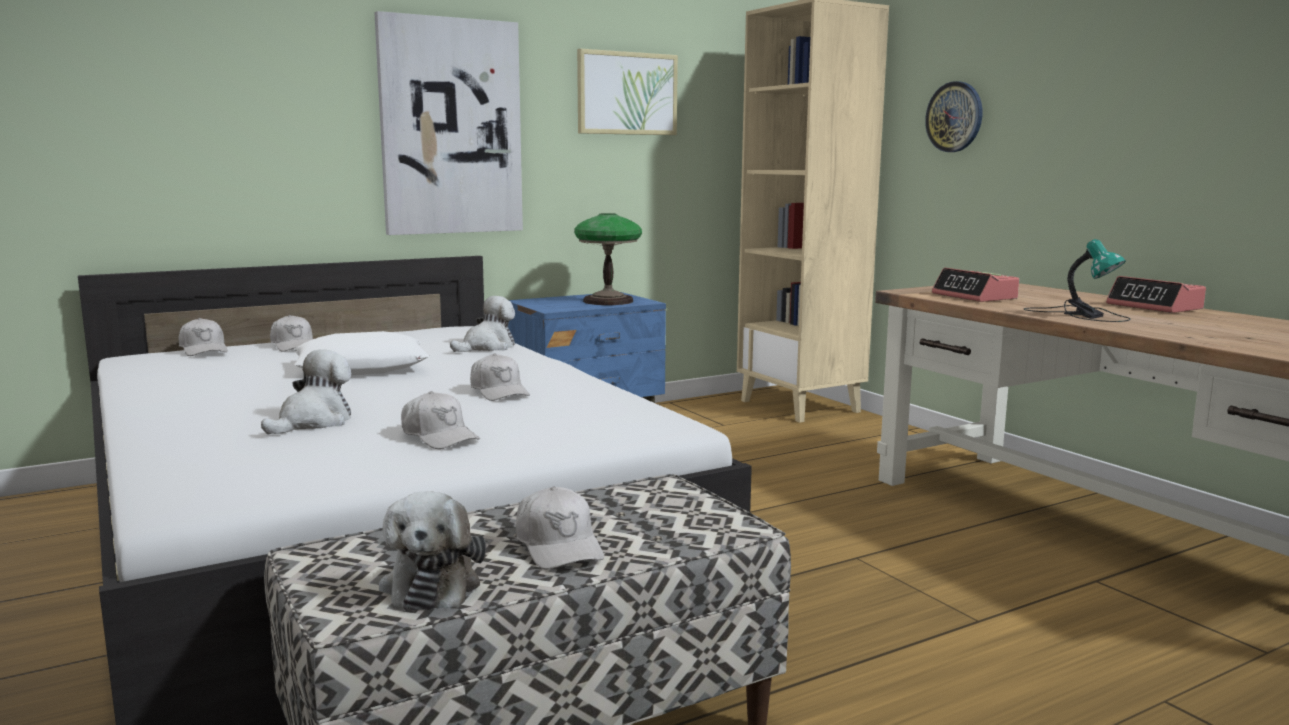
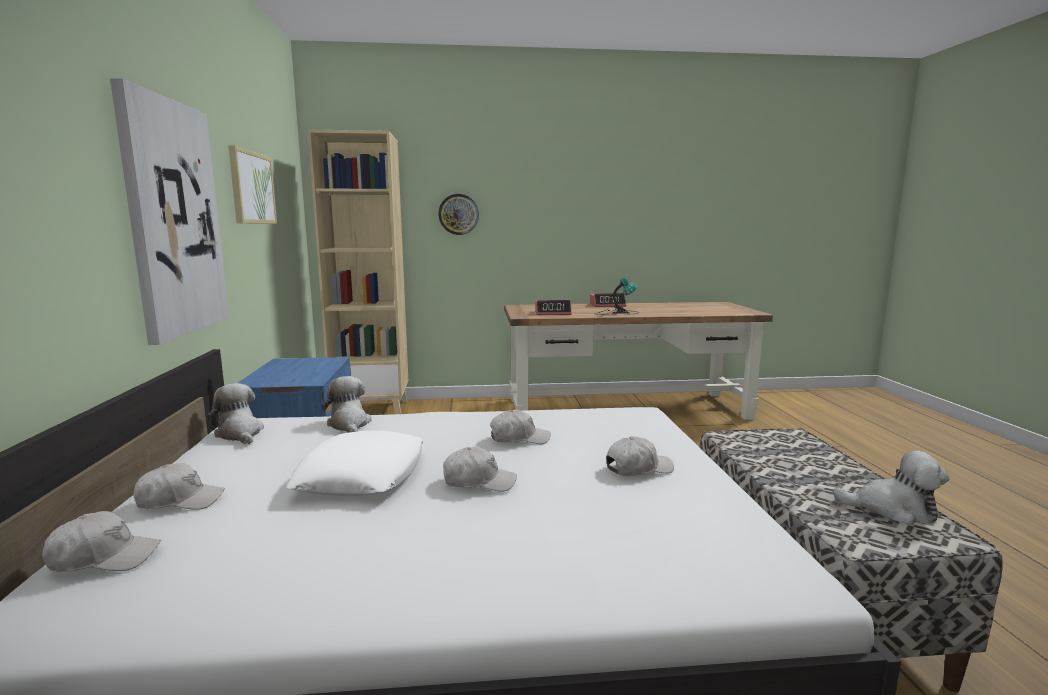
camera: 65 degrees left, 0 degrees up
plush toy [261,349,351,435] -> plush toy moved to [208,383,264,444]
white cap [516,486,604,569] -> white cap moved to [443,446,517,492]
table lamp [574,213,642,305] -> none

